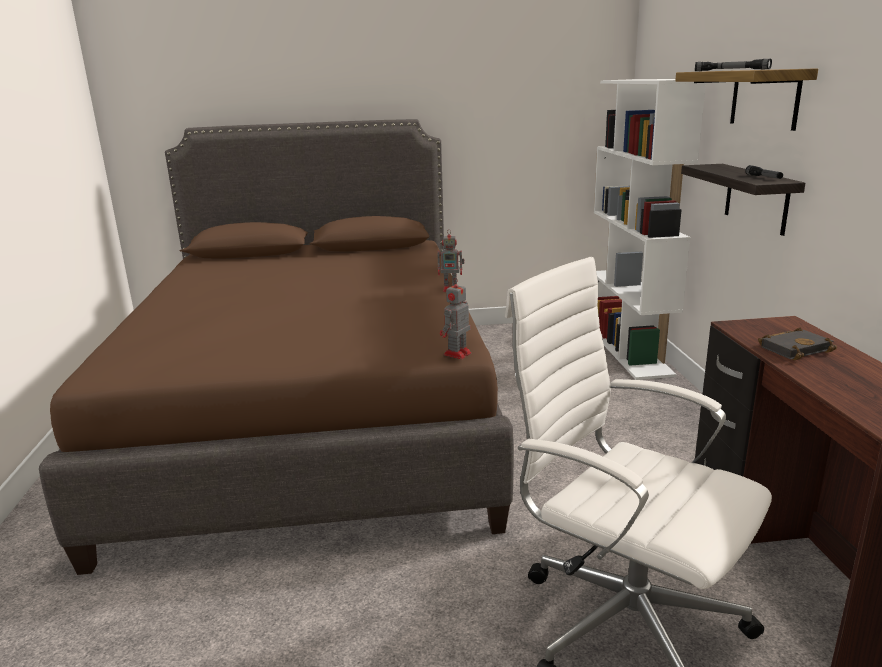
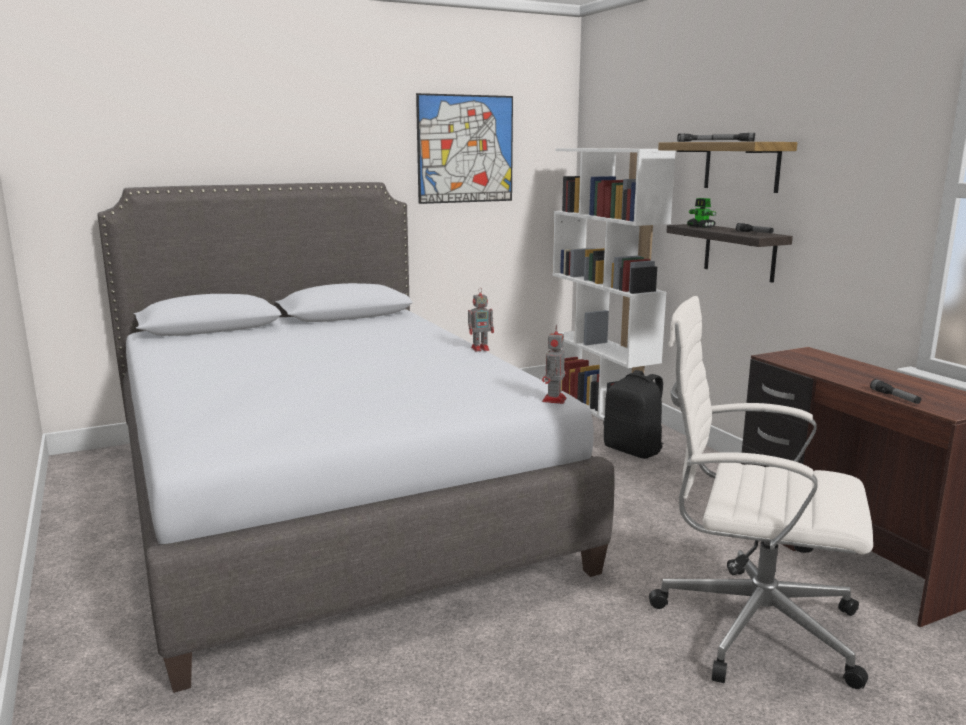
camera: 20 degrees left, 5 degrees down
brown bed [39,119,514,575] -> grey bed [97,182,615,693]
black book [758,328,837,360] -> none
none -> picture [416,93,513,204]
none -> black backpack [603,370,664,459]
none -> toy robot [687,198,716,228]
none -> flashlight [870,379,921,404]

